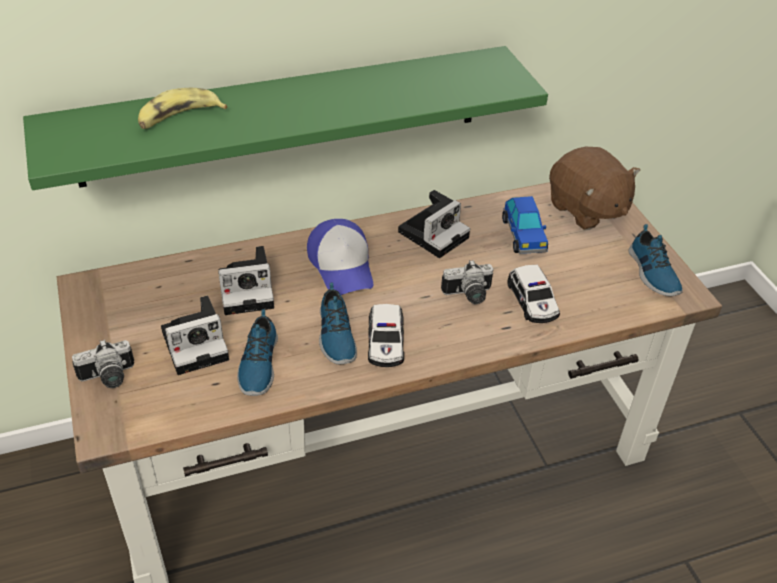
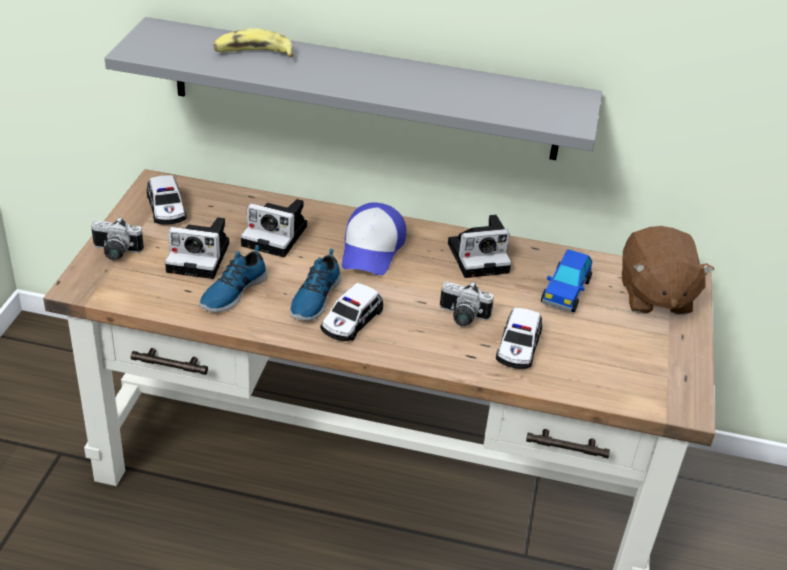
camera: 30 degrees right, 5 degrees down
green shelf [23,46,548,190] -> grey shelf [105,17,602,160]
shoe [628,224,683,296] -> none
none -> toy car [147,175,186,225]

